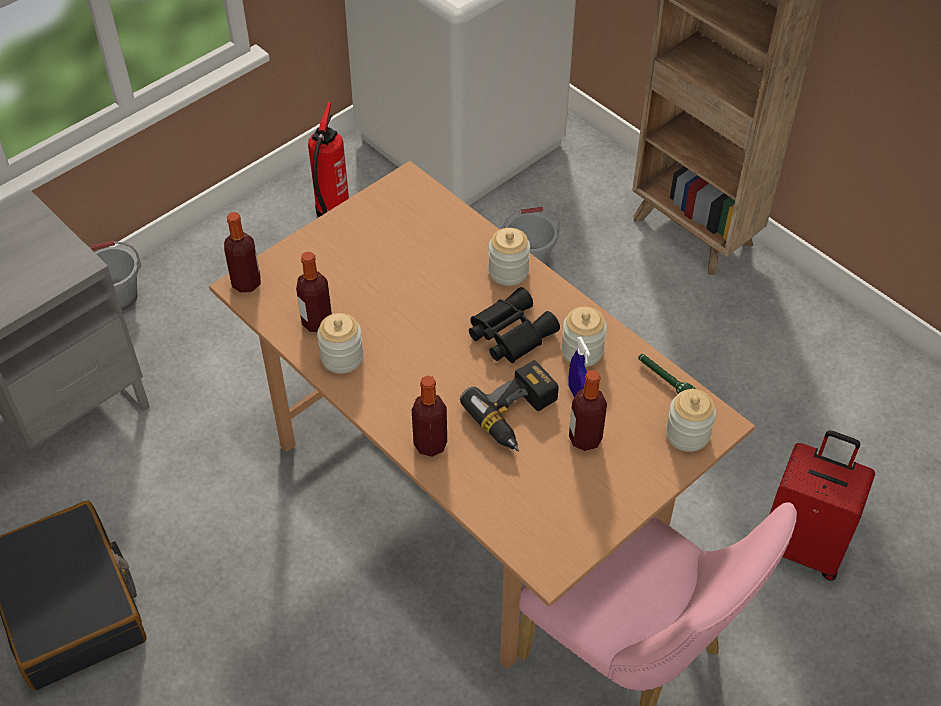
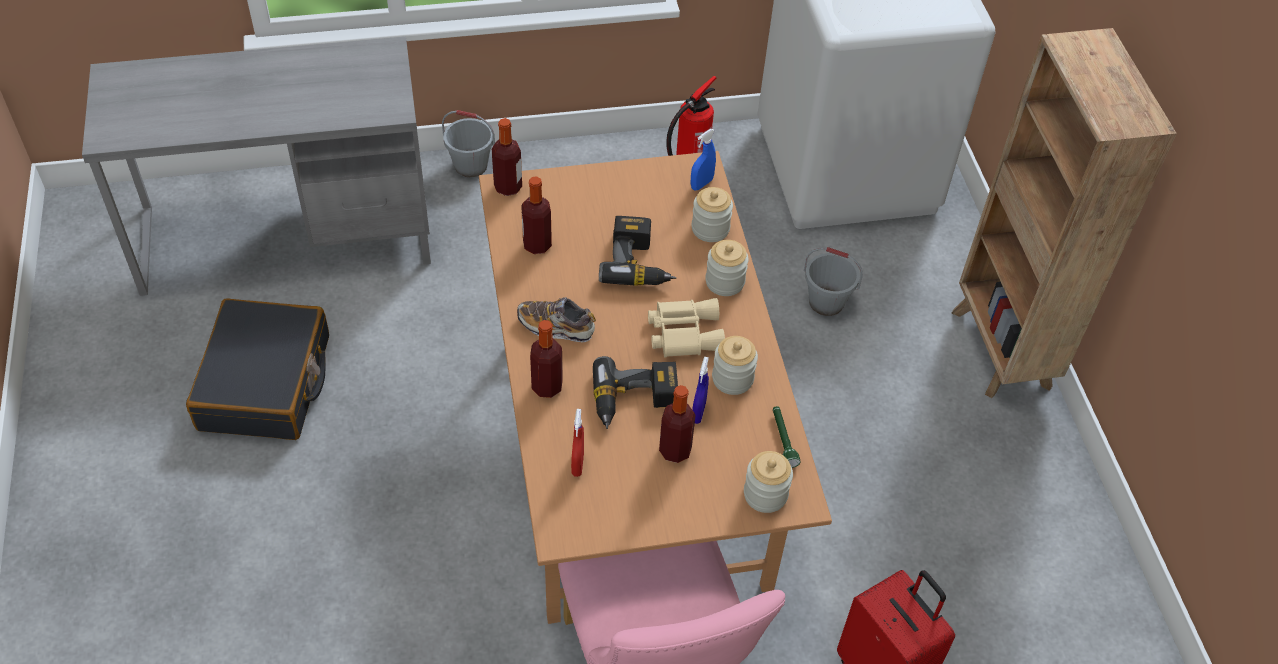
camera: 30 degrees right, 0 degrees up
jar [317,313,364,374] -> jar moved to [692,187,733,242]
black binoculars [469,287,560,363] -> beige binoculars [648,298,725,358]
none -> shoe [517,297,596,342]
none -> red spray bottle [571,409,584,477]
none -> power drill [599,216,676,286]
none -> blue spray bottle [691,129,716,191]

